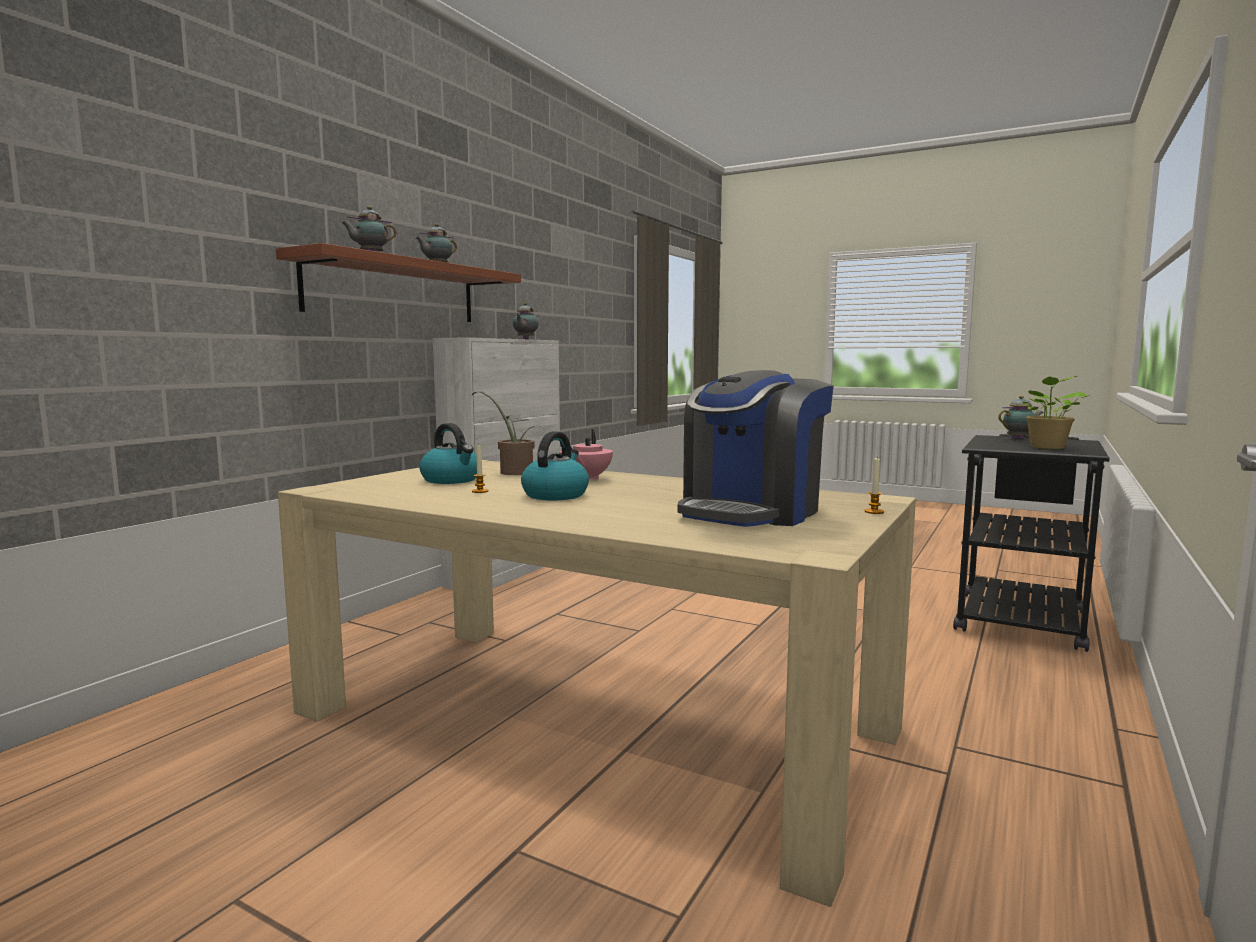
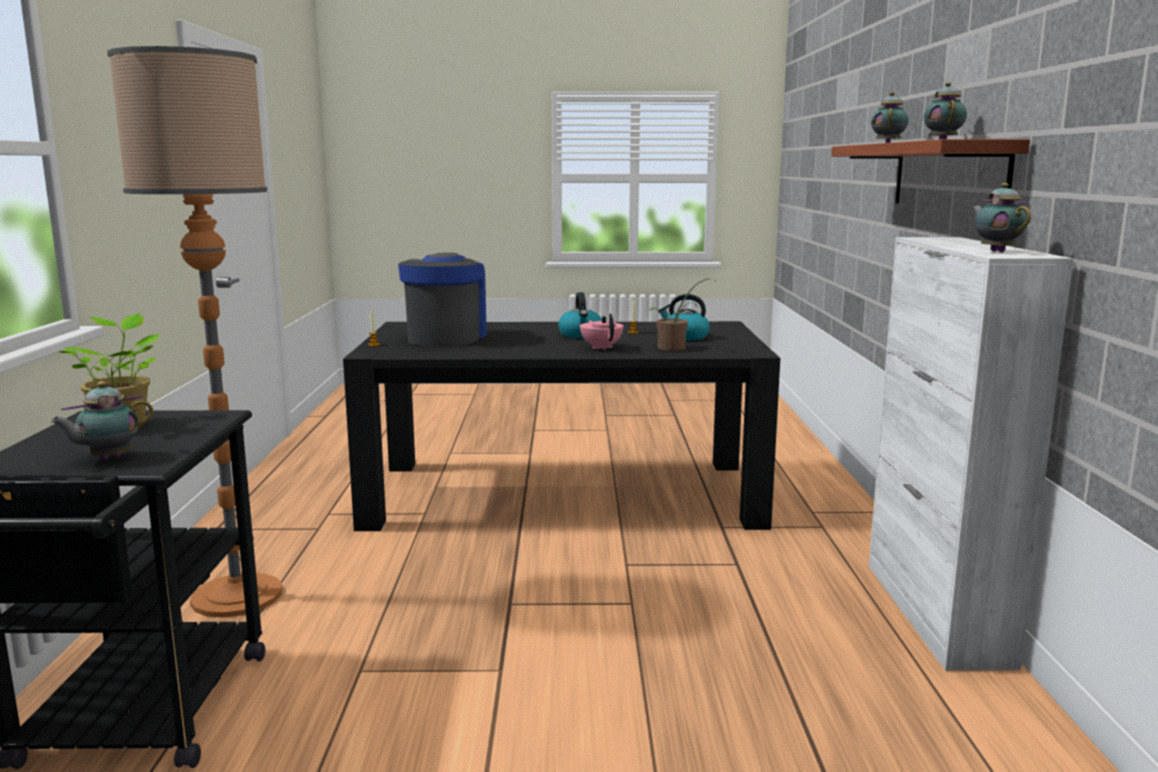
camera: 150 degrees right, 5 degrees up
beige dining table [278,460,916,907] -> black dining table [343,321,780,531]
none -> floor lamp [107,46,282,617]

